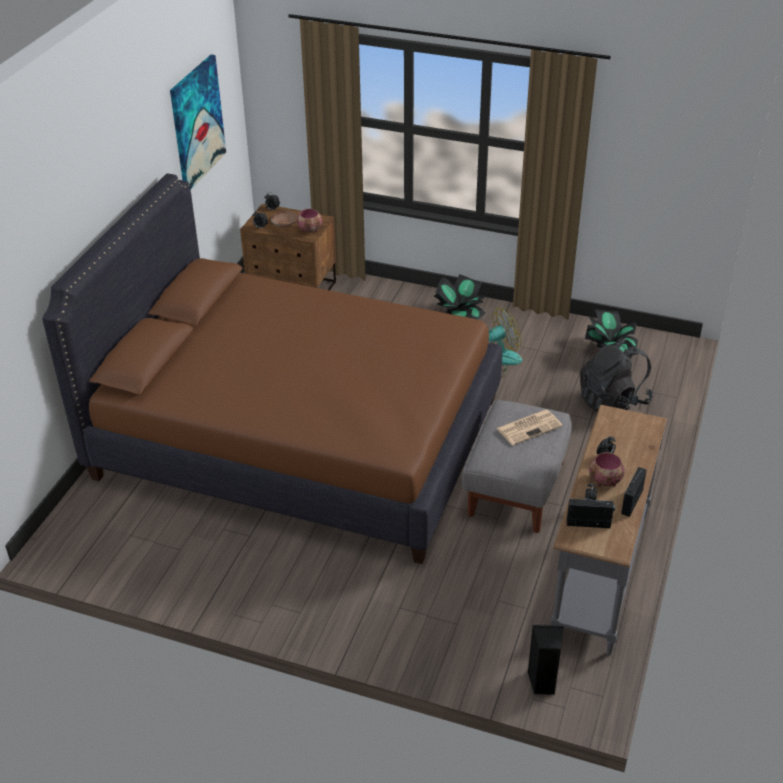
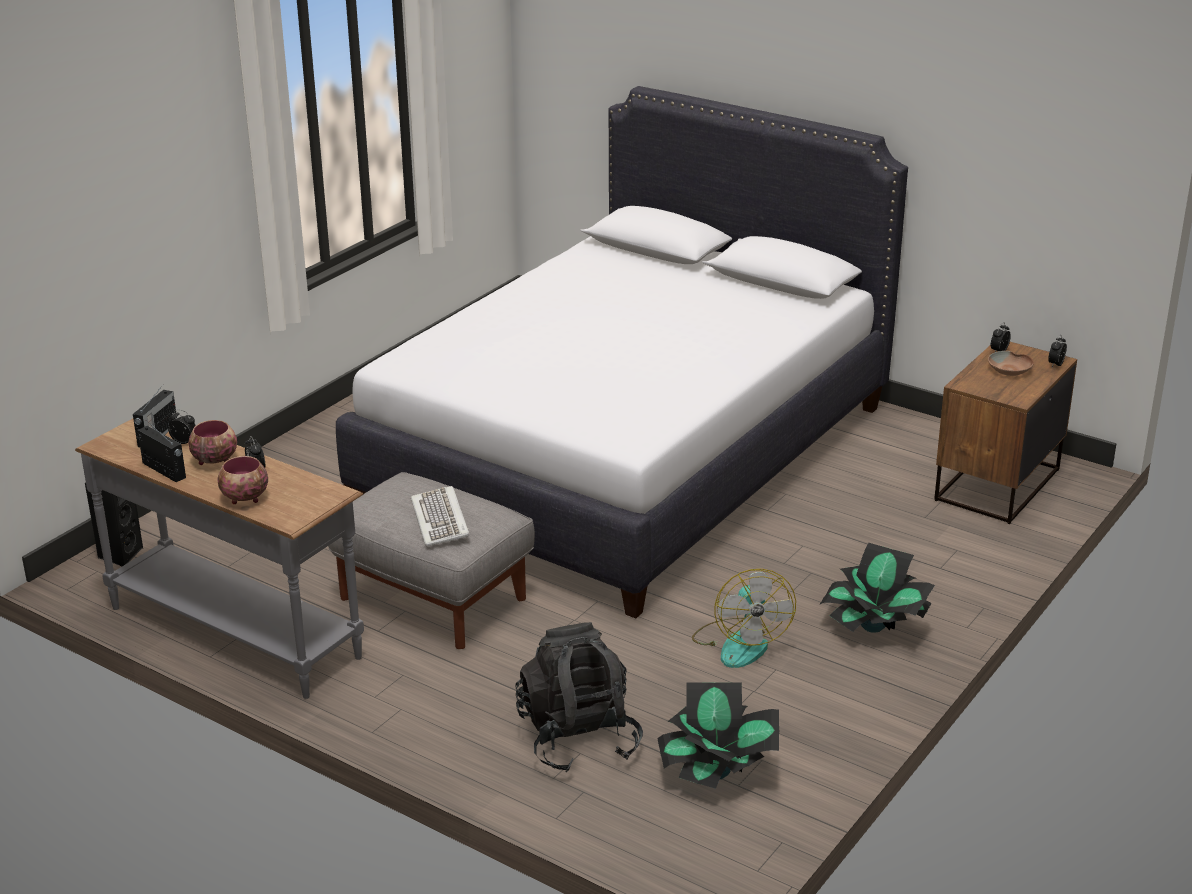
camera: 105 degrees right, 10 degrees down
brown bed [42,173,502,564] -> white bed [336,86,908,618]
picture [170,55,226,190] -> none
bowl [297,209,322,232] -> bowl moved to [217,456,268,504]
newspaper [496,409,562,445] -> keyboard [411,486,470,546]

